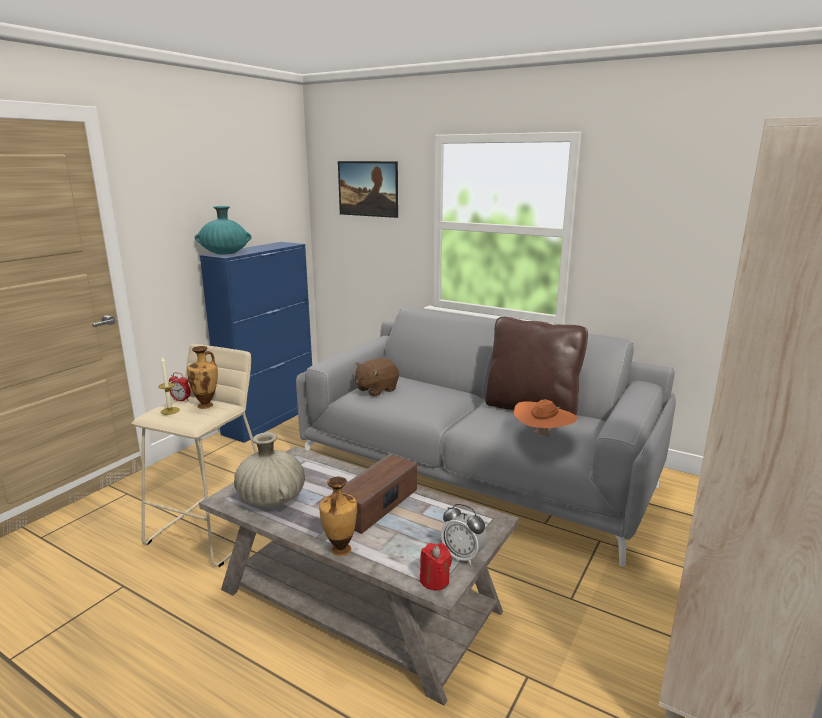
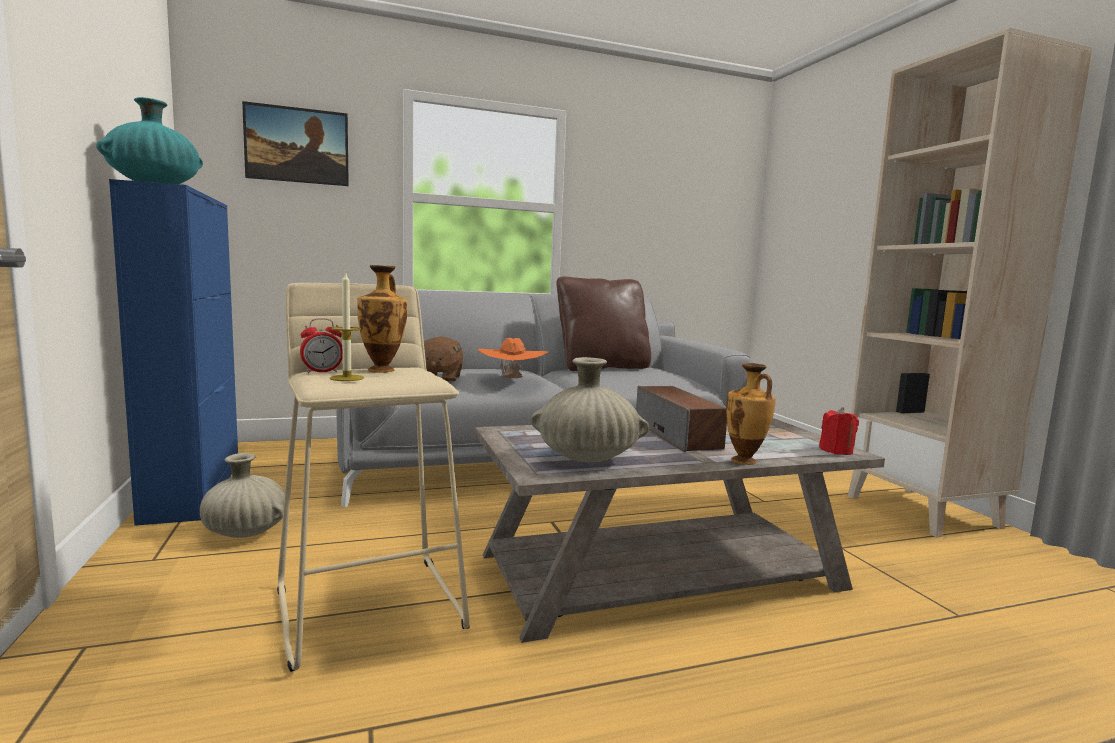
camera: 50 degrees left, 10 degrees down
alarm clock [441,504,487,565] -> none
orange hat [514,399,577,438] -> orange hat moved to [477,338,548,378]
none -> beige vase [200,453,285,538]

